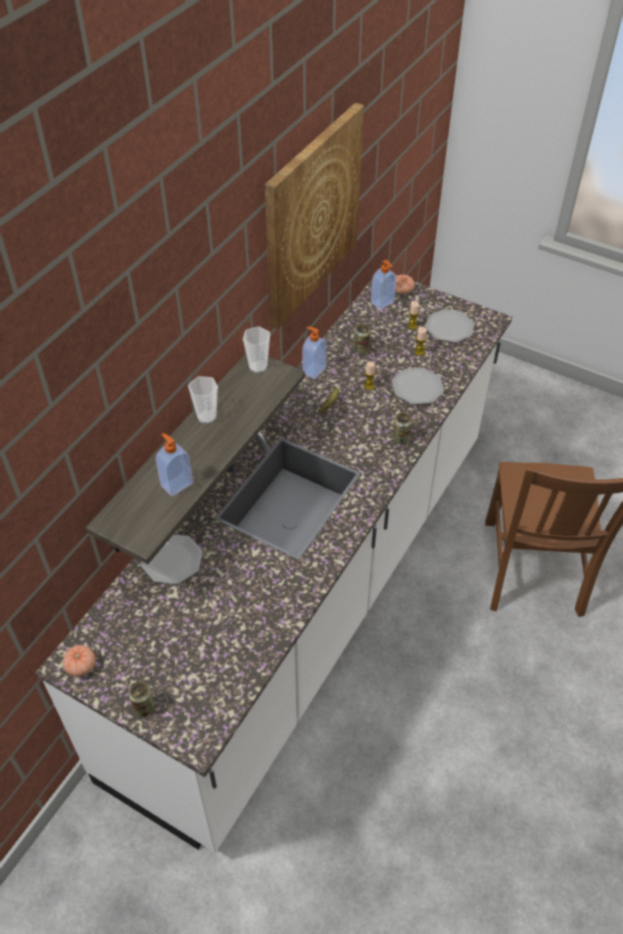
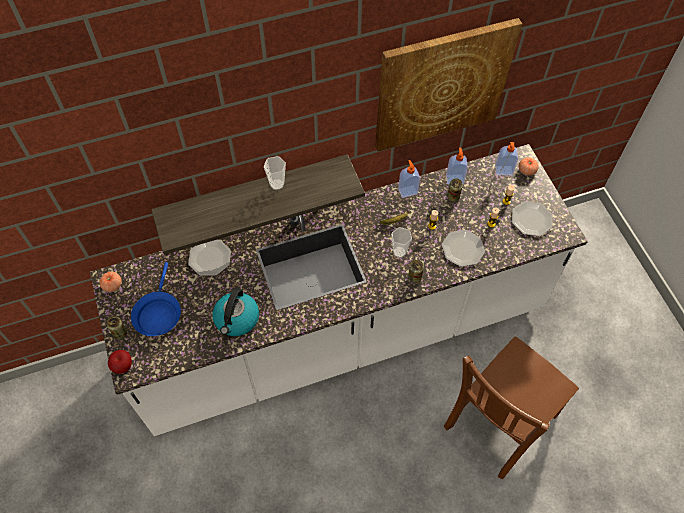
camera: 40 degrees right, 10 degrees up
soap dispenser [156,433,193,496] -> soap dispenser moved to [446,147,468,184]
cup [243,327,270,373] -> cup moved to [391,227,412,258]
none -> apple [108,350,132,374]
none -> blue frying pan [131,262,181,336]
none -> kettle [212,288,259,336]

